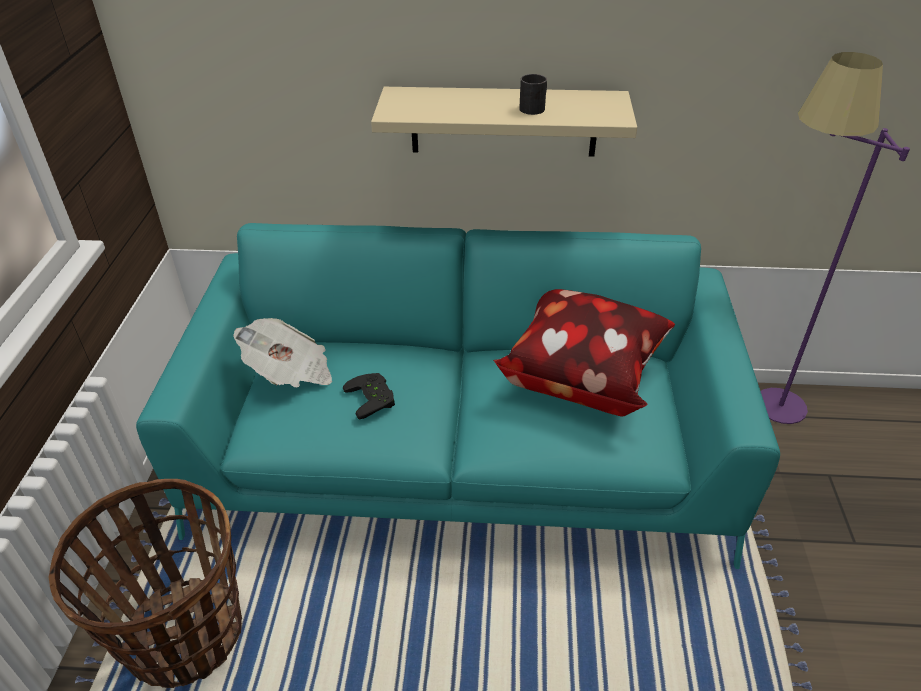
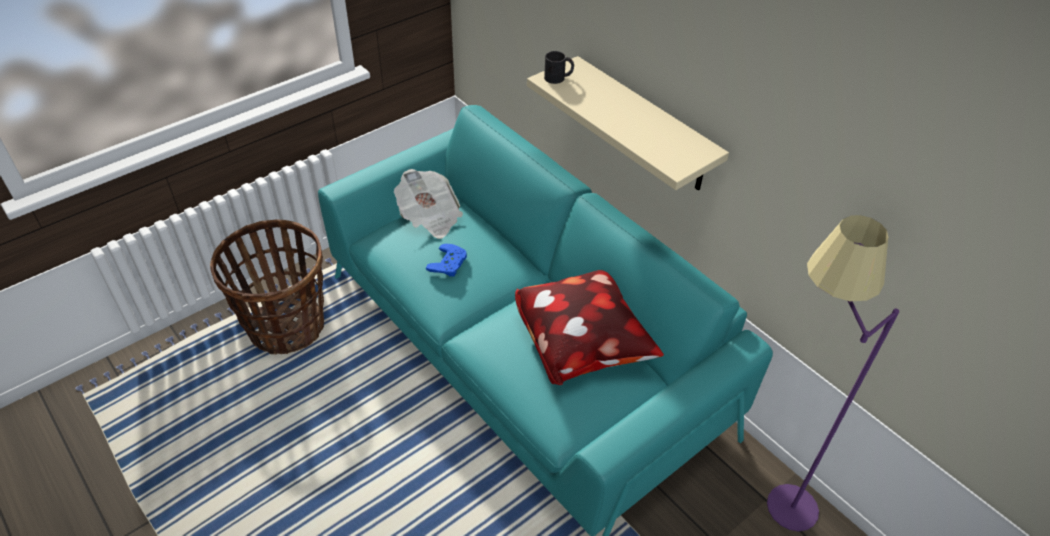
camera: 45 degrees right, 5 degrees up
black game controller [343,373,395,419] -> blue game controller [426,244,467,277]
black mug [519,74,547,115] -> black mug moved to [544,51,574,84]

